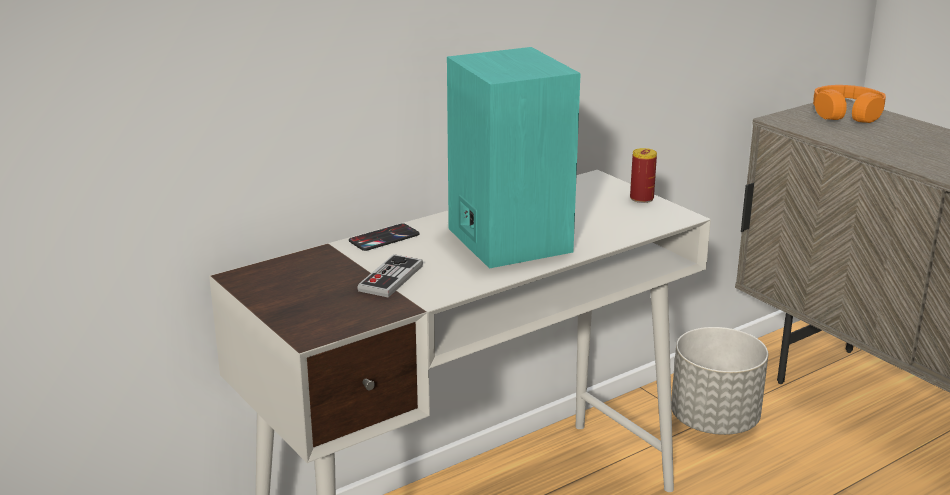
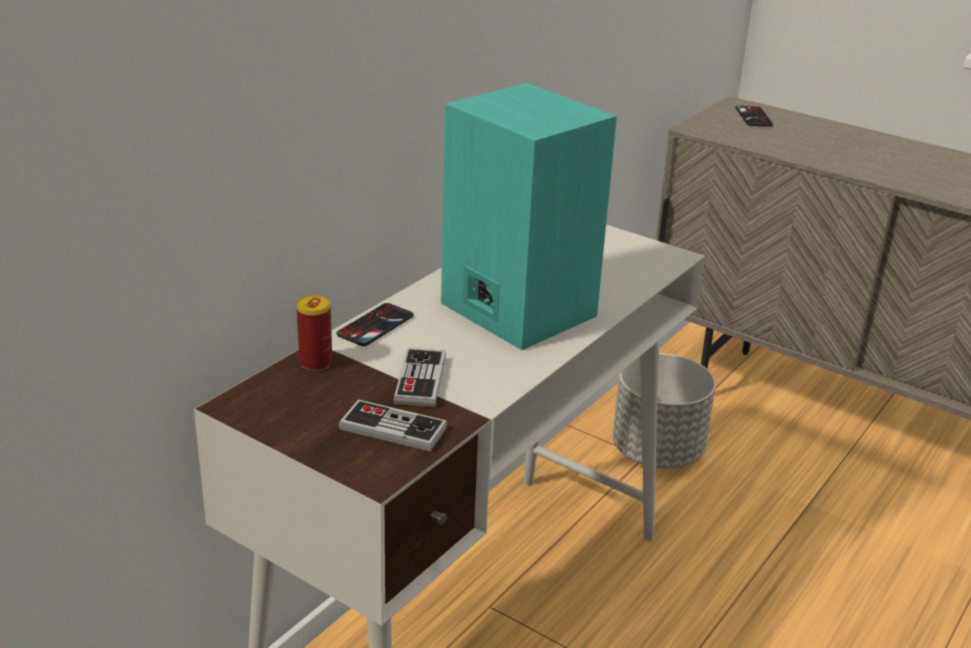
camera: 20 degrees left, 5 degrees up
can [630,148,657,203] -> can moved to [297,296,332,371]
orange headphones [813,85,886,123] -> phone [736,106,773,126]
none -> game controller [339,400,447,452]

